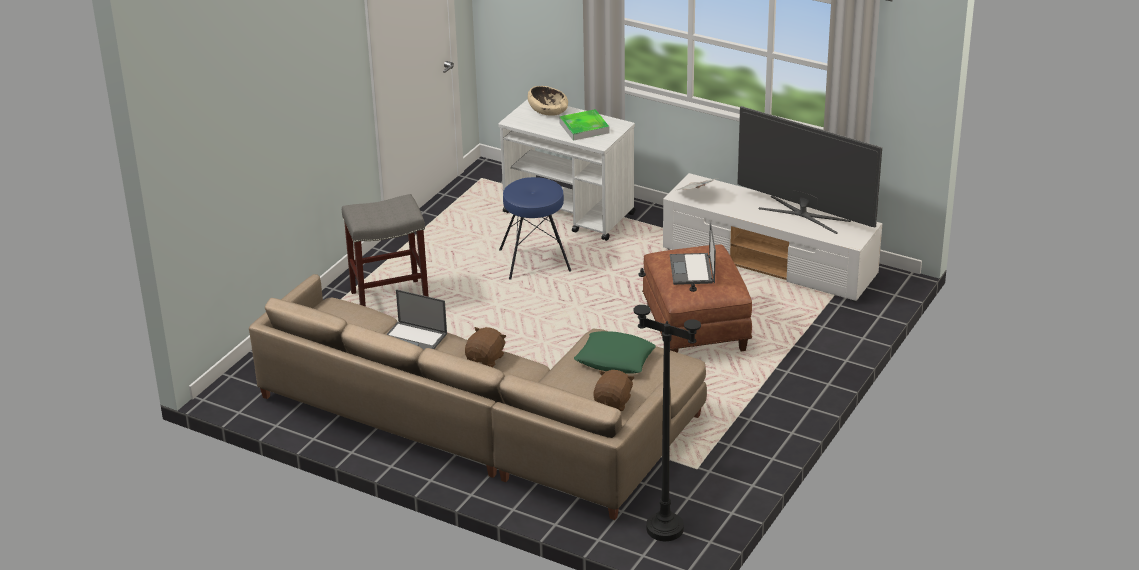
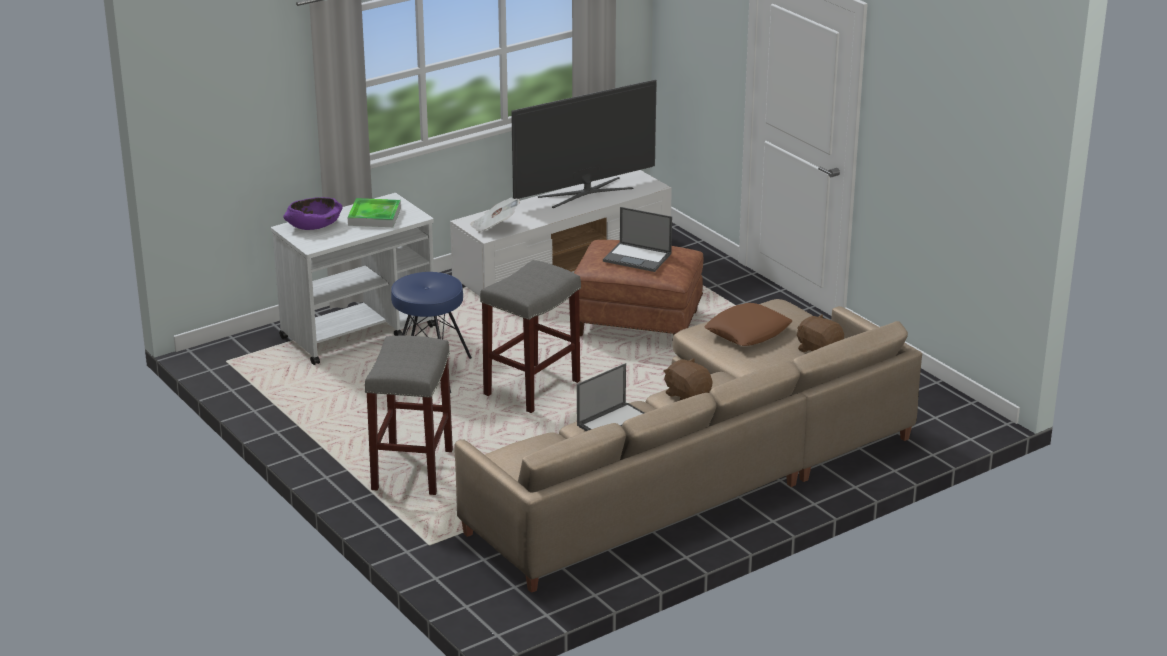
camera: 65 degrees left, 5 degrees down
beige bowl [528,86,568,116] -> purple bowl [283,197,343,230]
green pillow [574,331,656,374] -> brown pillow [705,303,792,346]
black floor lamp [634,268,701,541] -> none
none -> grey stool [480,260,581,413]

